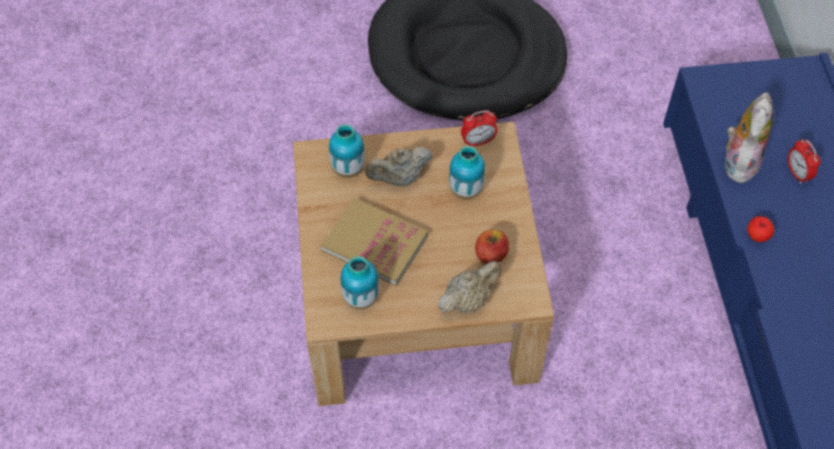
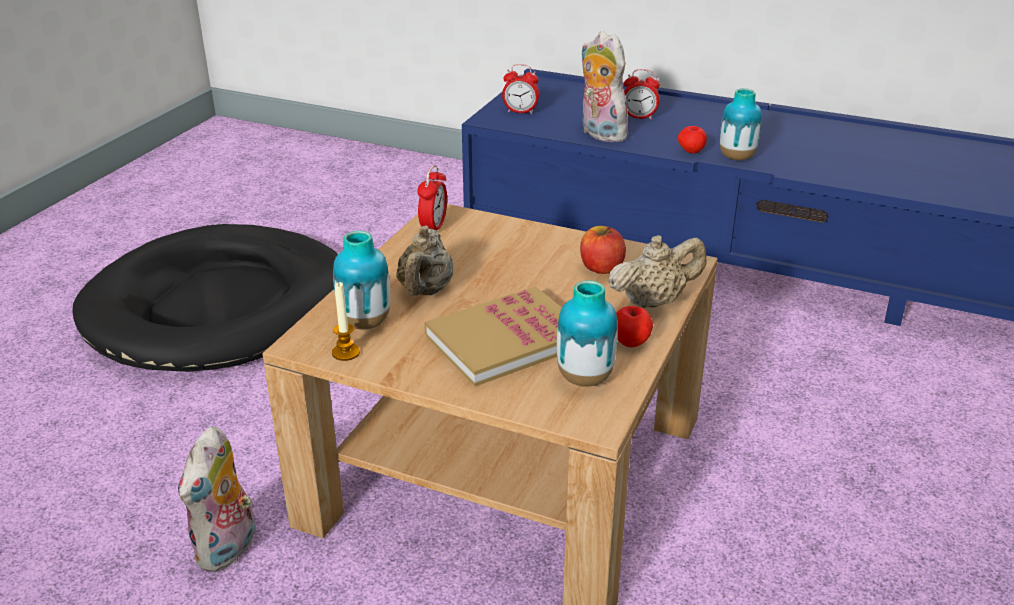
camera: 60 degrees left, 25 degrees down
beige teapot [438,261,502,313] -> beige teapot turned 75 degrees clockwise [608,235,707,308]
vase [449,146,485,199] -> vase moved to [720,88,762,160]
none -> plush toy [178,426,257,572]
none -> candle [332,282,360,361]
none -> alarm clock [502,64,539,114]
none -> apple [616,306,653,347]

